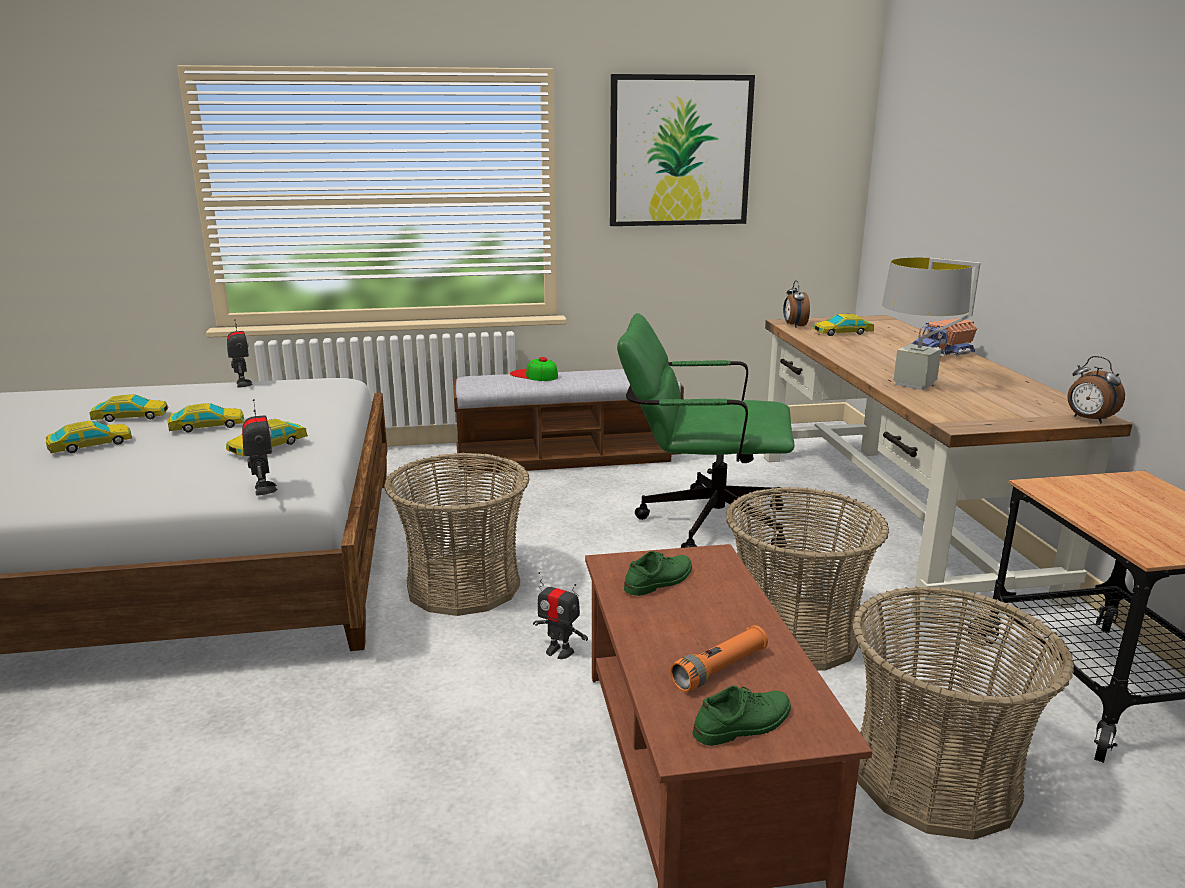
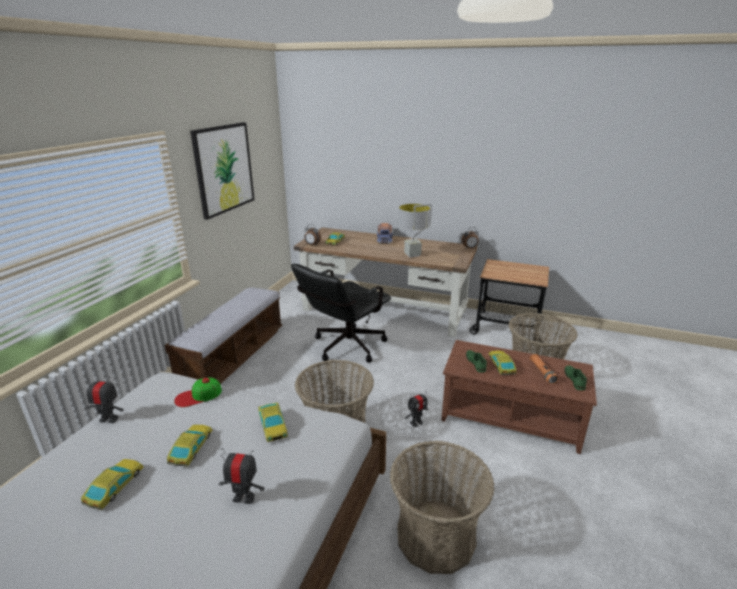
camera: 60 degrees left, 5 degrees up
toy car [46,421,132,453] -> toy car moved to [489,351,516,375]
toy robot [242,399,277,496] -> toy robot moved to [219,448,265,504]
cap [510,357,558,381] -> cap moved to [174,377,222,407]
green office chair [617,313,795,548] -> black office chair [291,264,391,363]
basket [725,487,889,671] -> basket moved to [390,441,495,574]

